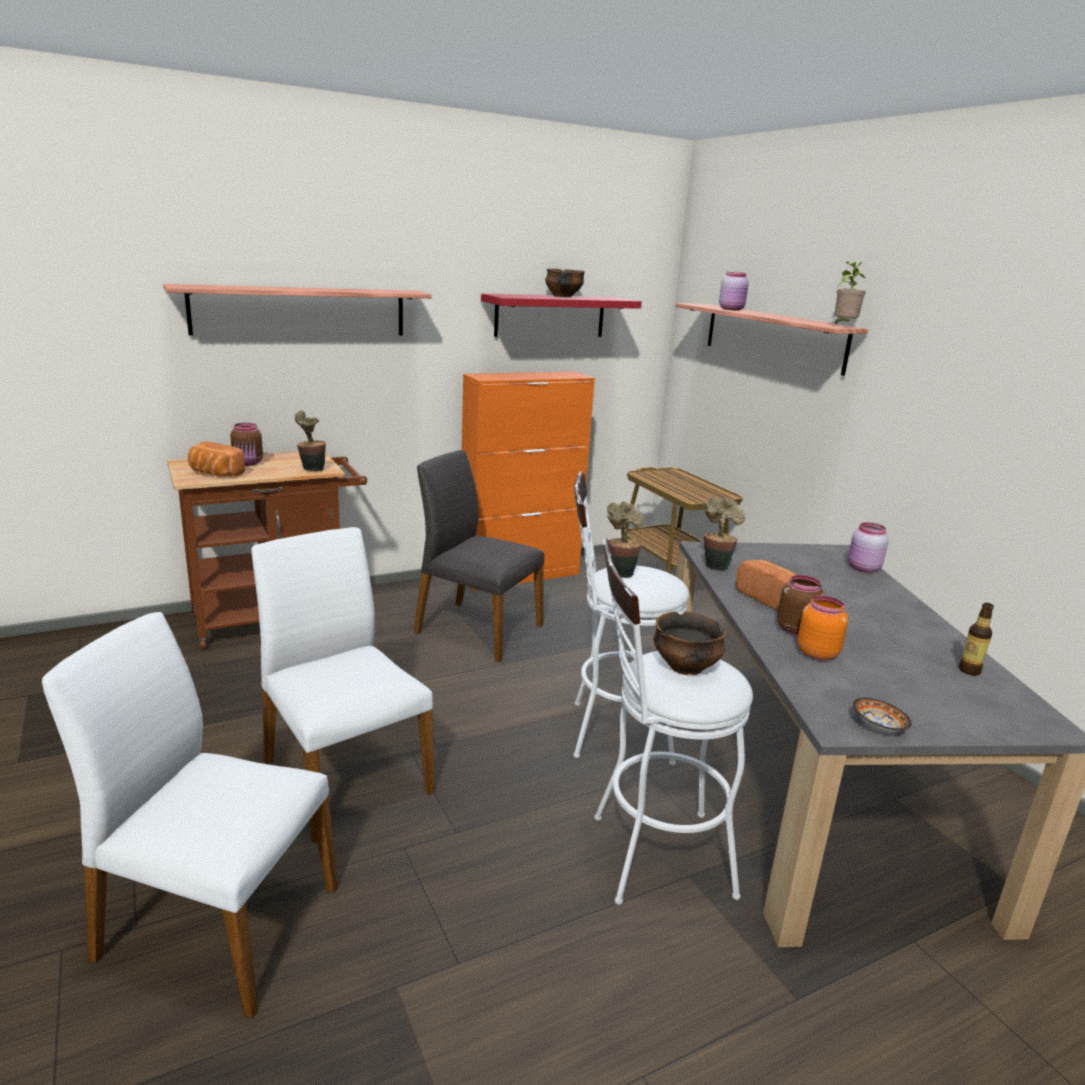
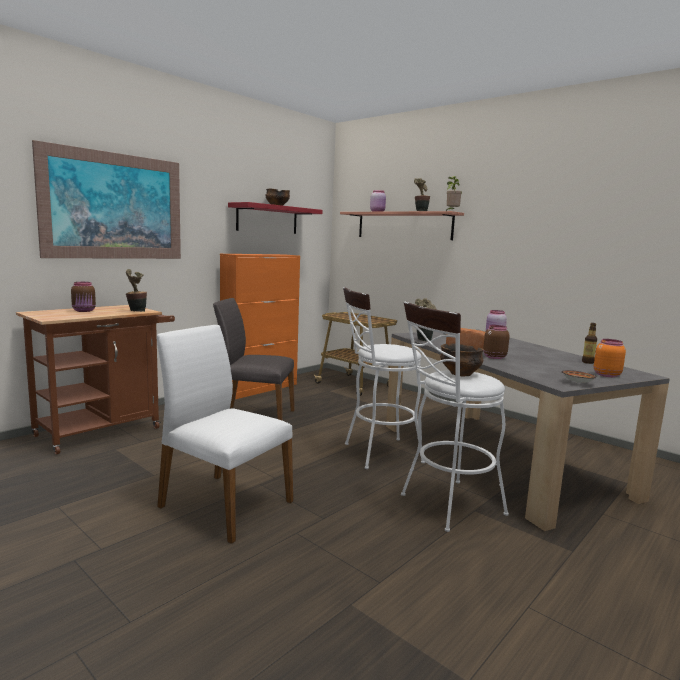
camera: 20 degrees left, 10 degrees down
white chair [42,612,338,1018] -> none
shelf [163,284,431,336] -> picture [32,140,181,259]
bread [188,441,245,476] -> none
potted plant [607,501,644,578] -> potted plant moved to [414,178,430,211]
orange jar [797,595,848,661] -> orange jar moved to [594,339,626,377]

